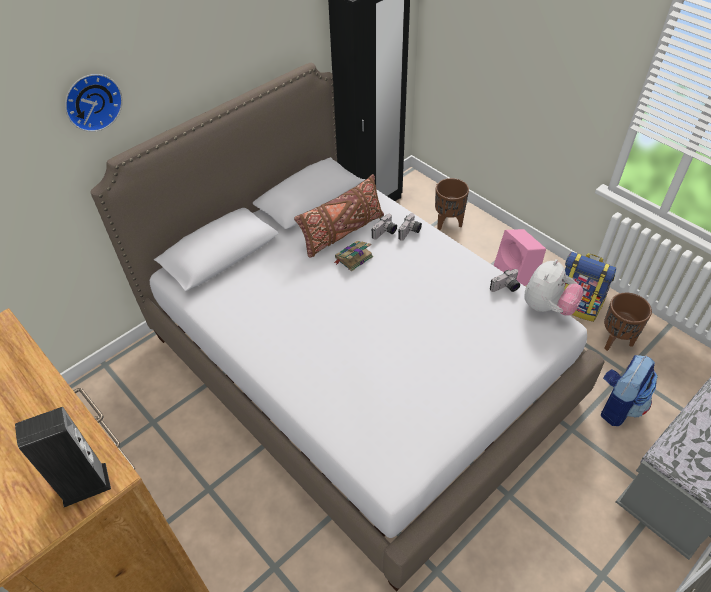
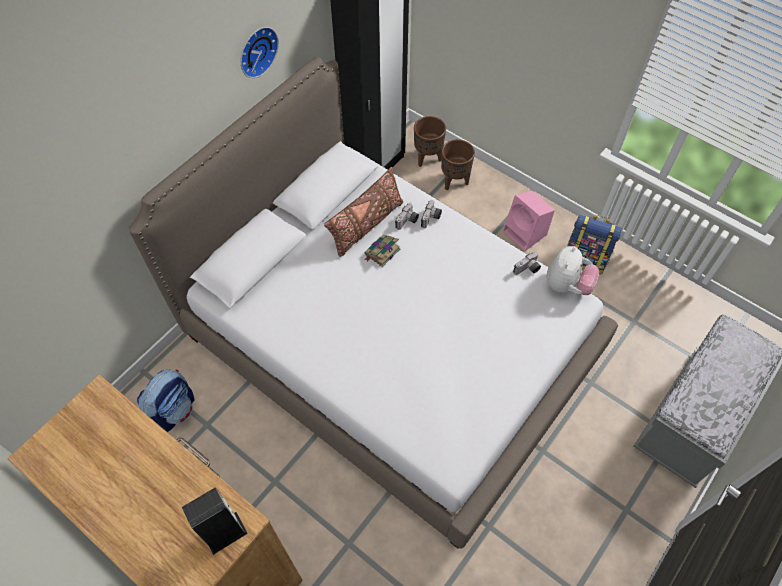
camera: 10 degrees left, 10 degrees up
wall clock [65,74,123,132] -> wall clock moved to [240,27,279,78]
backpack [601,355,658,426] -> backpack moved to [137,369,195,432]
brown planter [604,293,652,351] -> brown planter moved to [414,116,446,167]

